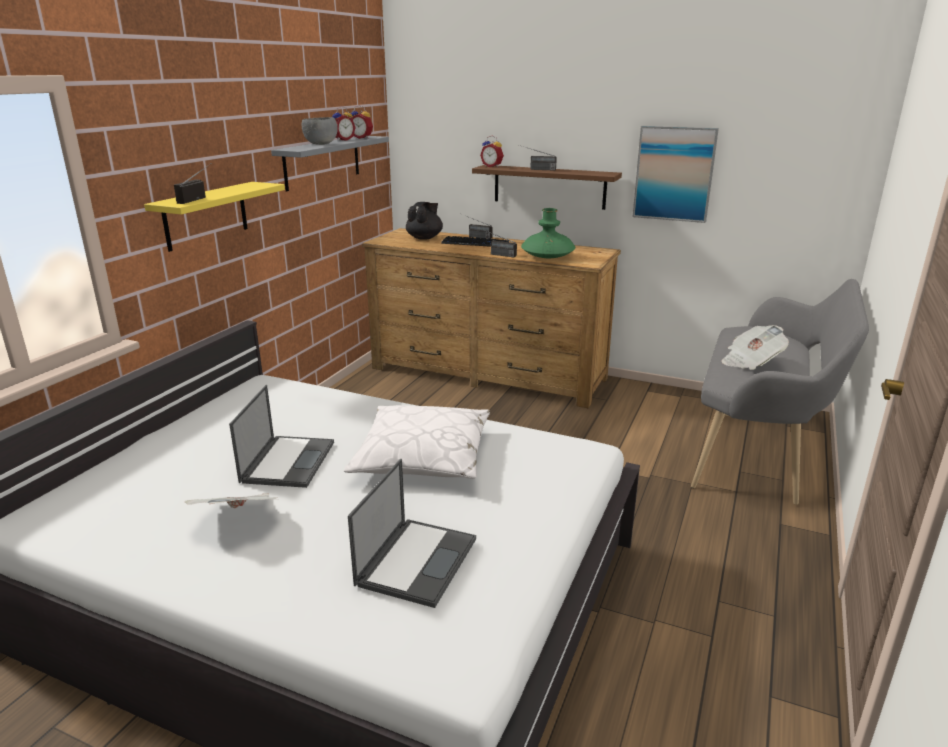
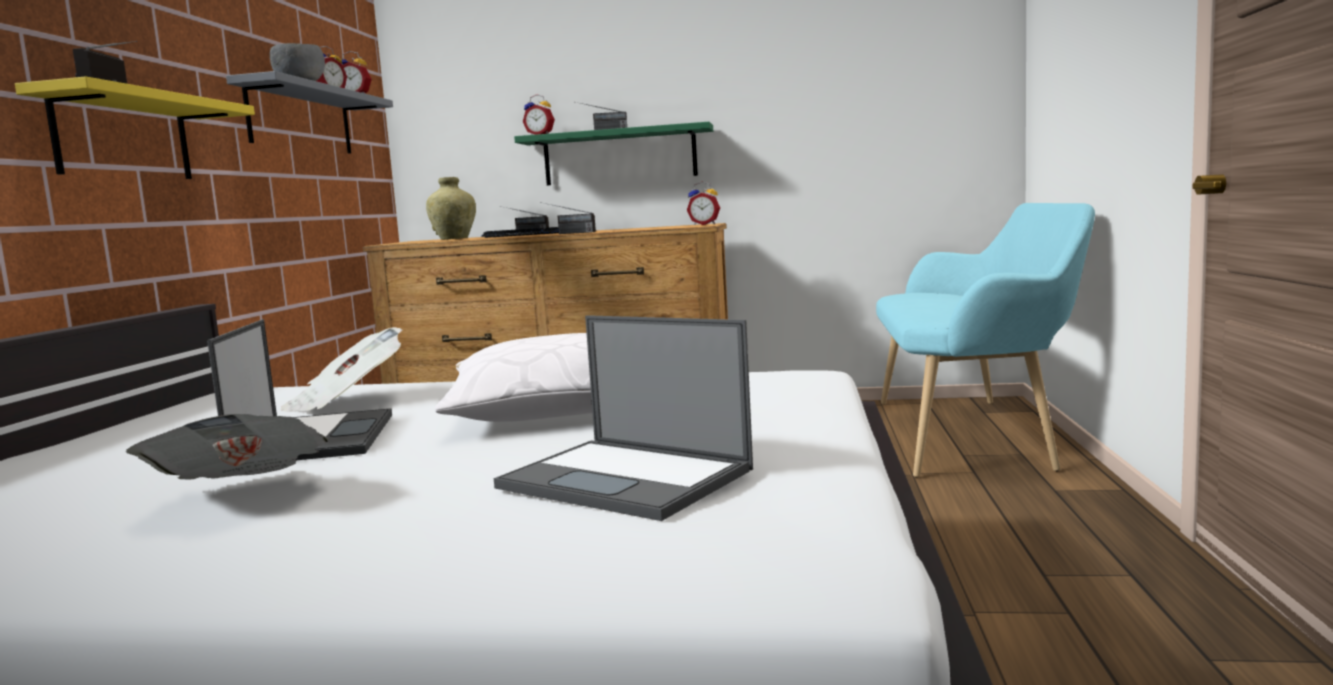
camera: 15 degrees left, 15 degrees down
laptop [348,459,476,608] -> laptop turned 120 degrees clockwise [494,315,753,521]
black teapot [406,202,443,240] -> beige vase [426,177,476,240]
brown shelf [472,165,622,210] -> green shelf [514,122,713,186]
green vase [521,208,575,258] -> none
picture [633,126,719,223] -> none
grey bench [691,279,869,505] -> turquoise bench [876,203,1095,478]
newspaper [721,325,789,370] -> newspaper moved to [281,327,403,412]
none -> alarm clock [687,182,720,225]

